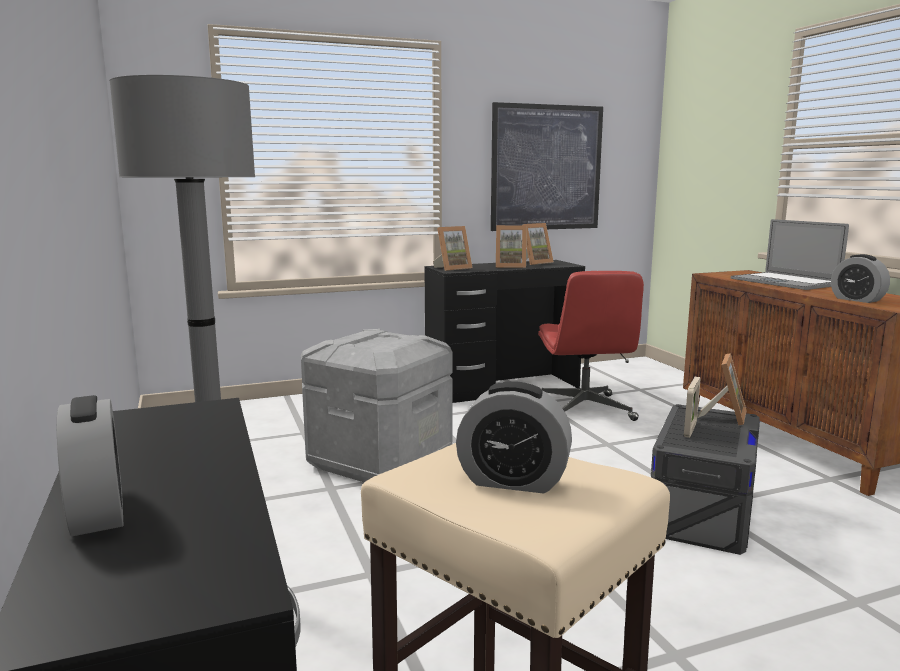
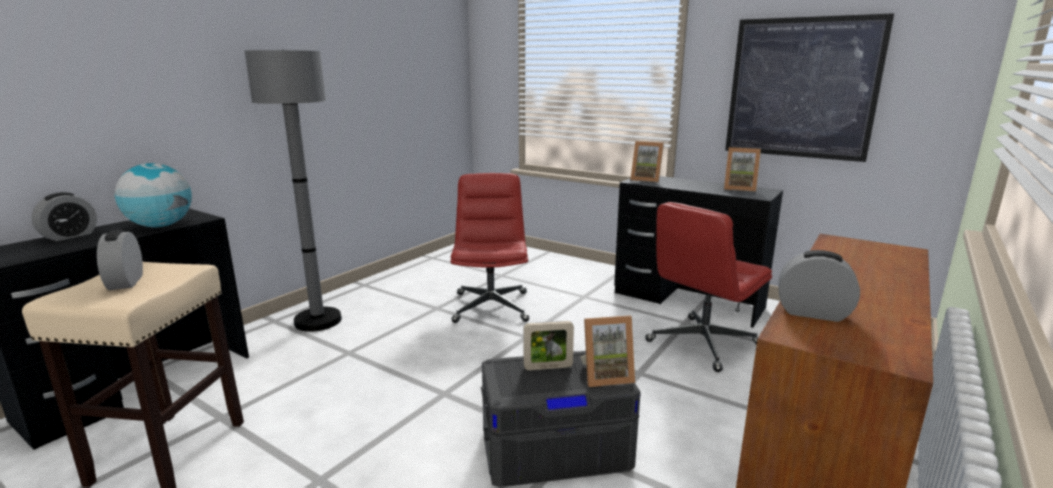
camera: 55 degrees right, 5 degrees up
grey storage box [301,329,453,482] -> red office chair [451,173,529,323]
picture frame [496,225,527,268] -> none
laptop [731,219,849,290] -> none
alarm clock [831,254,890,303] -> alarm clock turned 90 degrees clockwise [778,250,860,322]
none -> globe [115,163,192,228]

